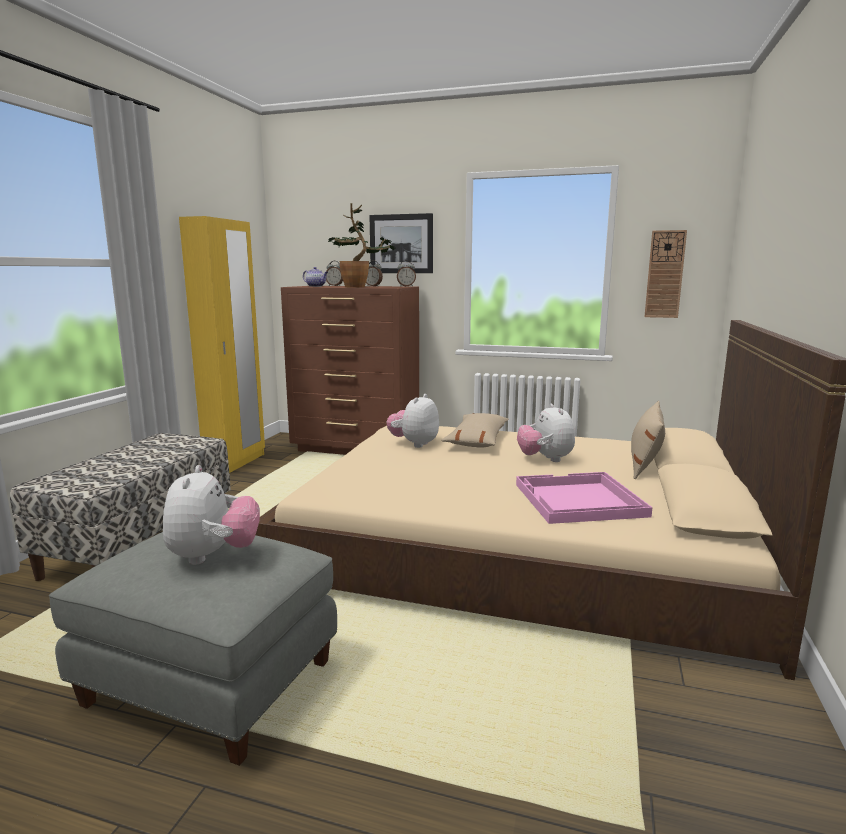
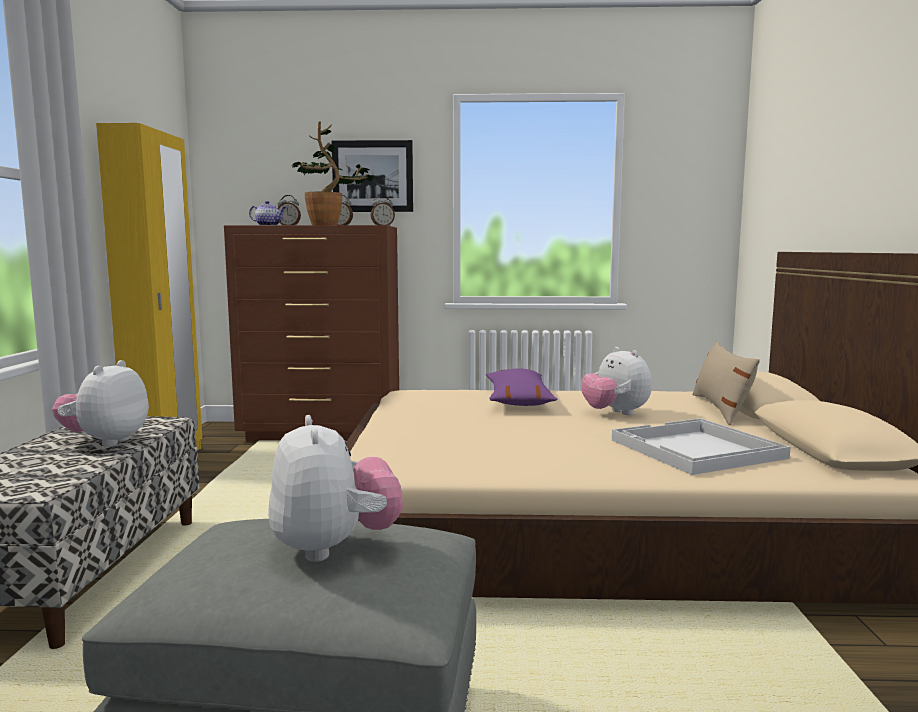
camera: 15 degrees left, 5 degrees down
plush toy [387,394,439,448] -> plush toy moved to [52,360,149,447]
beige pillow [442,413,509,447] -> purple pillow [486,369,557,406]
pink tray [516,472,653,524] -> white tray [612,418,791,475]
wall clock [644,230,687,318] -> none

